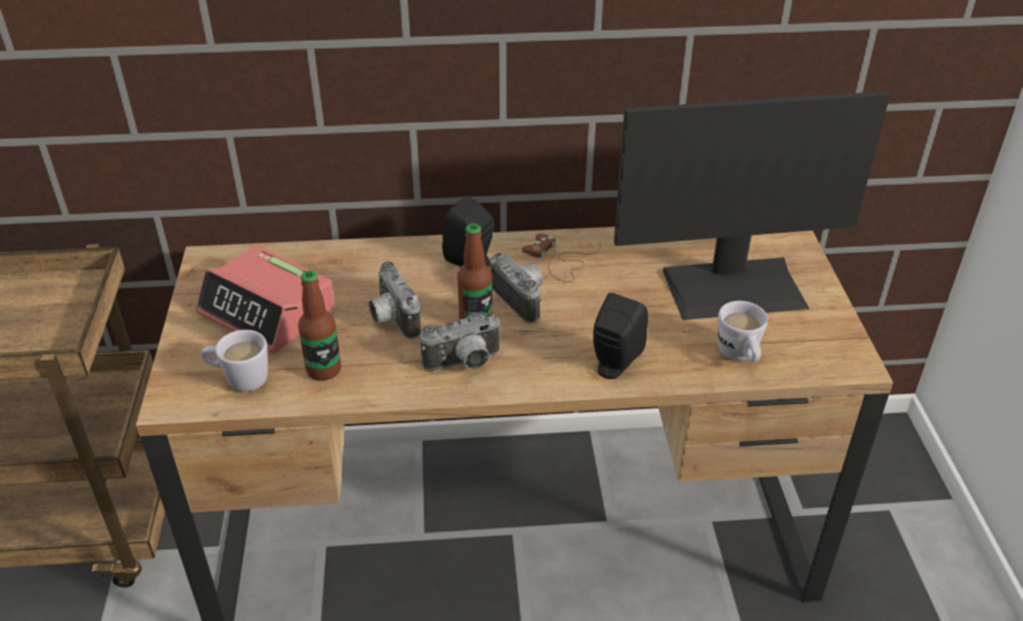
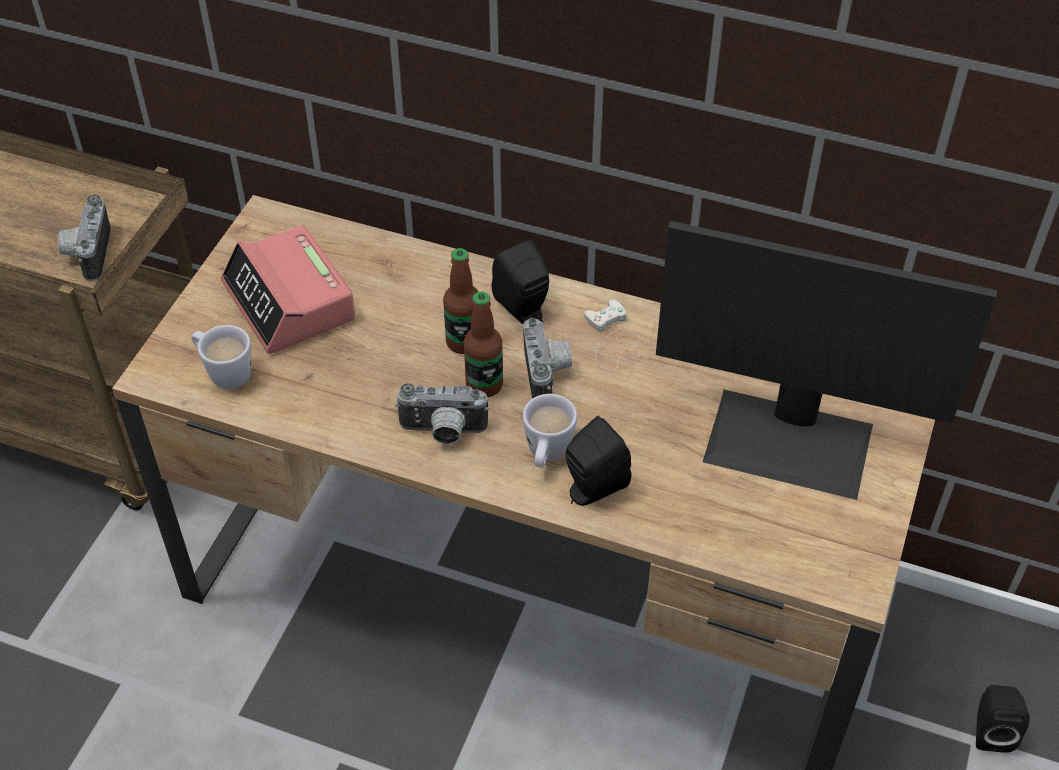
camera: 25 degrees right, 10 degrees up
bottle [298,271,341,381] -> bottle moved to [443,248,478,354]
camera [369,261,421,339] -> camera moved to [58,194,111,281]
brown game controller [522,234,601,282] -> white game controller [584,299,657,372]
white mug [718,301,768,362] -> white mug moved to [523,394,577,468]
none -> black speaker [976,685,1030,753]

